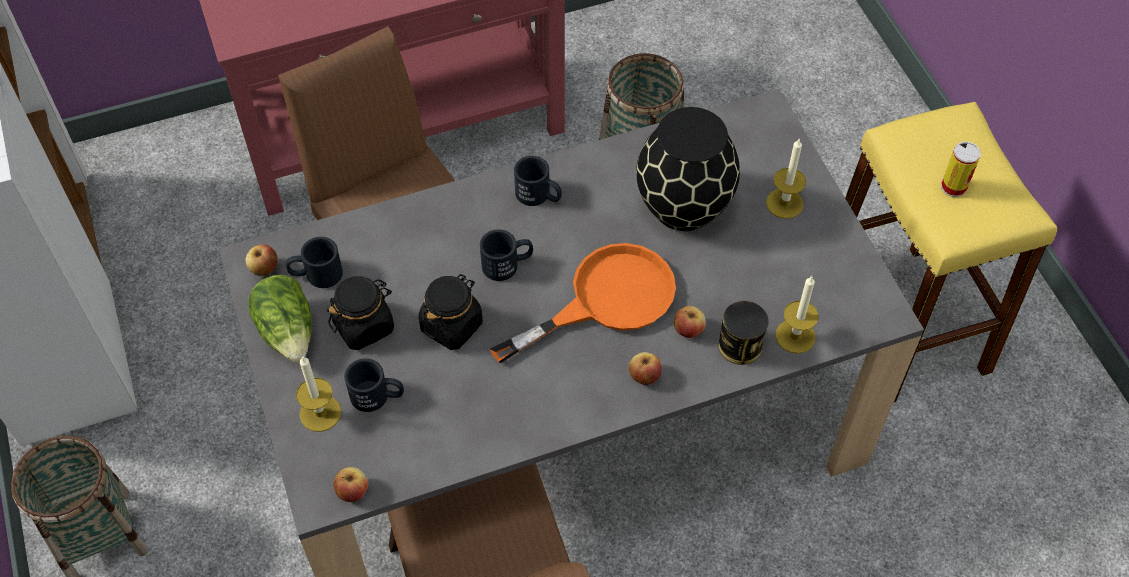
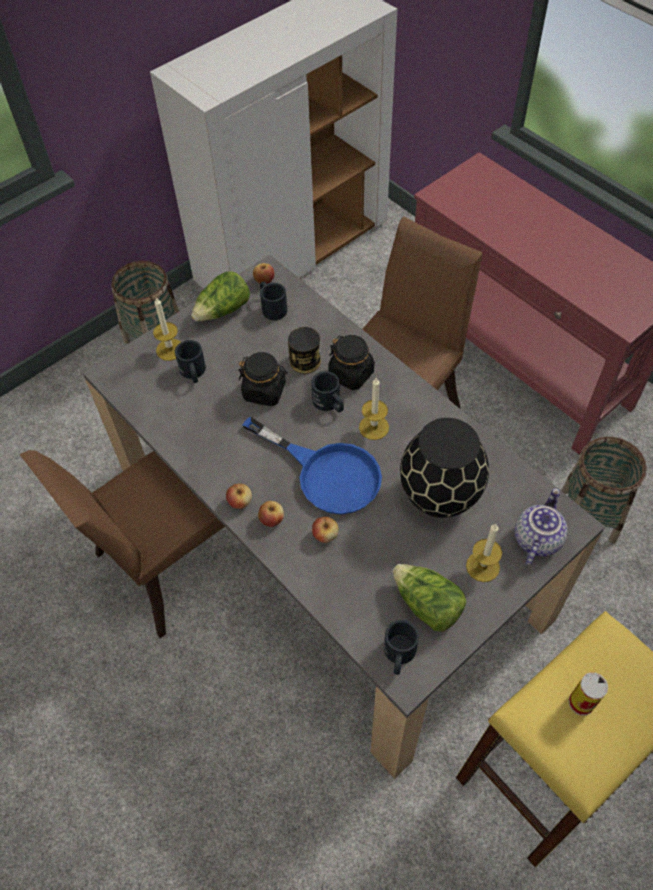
camera: 70 degrees right, 0 degrees up
black jar [327,276,394,350] -> black jar moved to [328,335,375,390]
apple [333,467,368,502] -> apple moved to [226,484,252,509]
orange frying pan [490,243,676,363] -> blue frying pan [242,416,382,515]
black mug [514,156,562,206] -> black mug moved to [384,620,419,675]
can [718,301,768,365] -> can moved to [288,327,321,374]
candle [776,276,819,354] -> candle moved to [359,378,389,440]
none -> lettuce [392,564,467,632]
none -> teapot [515,488,568,565]

